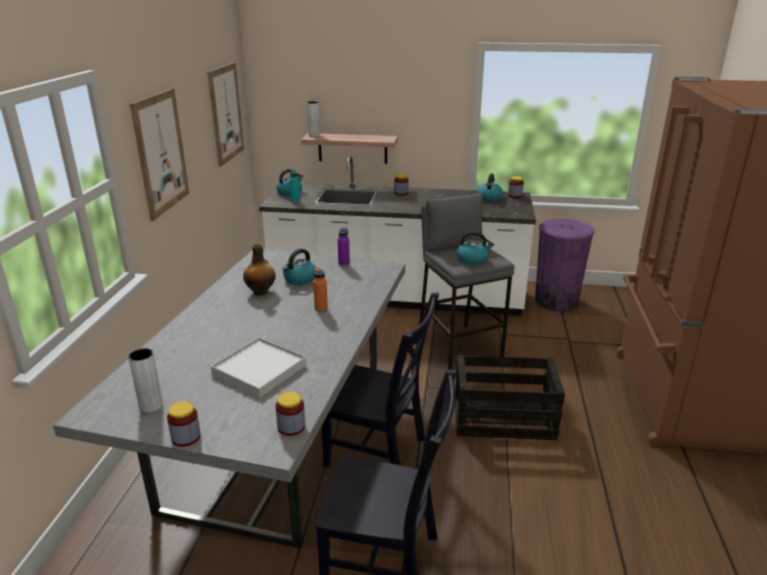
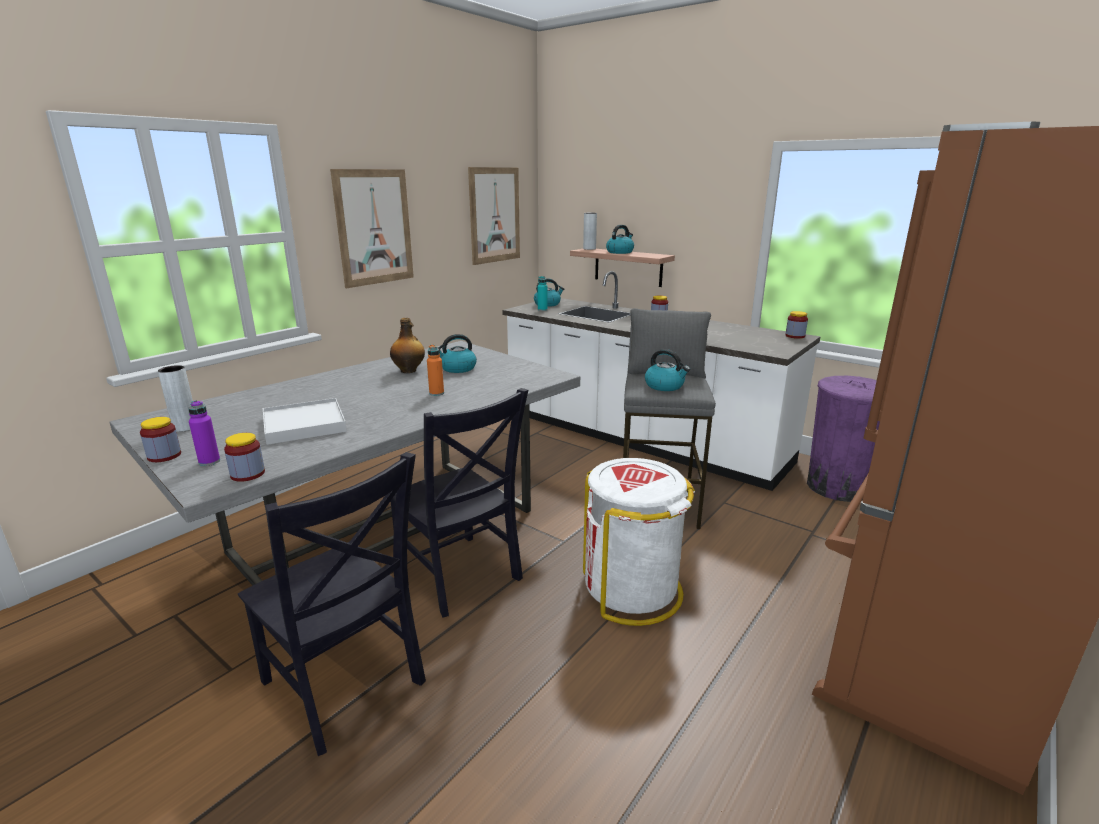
camera: 30 degrees right, 5 degrees down
purple bottle [338,228,350,266] -> purple bottle moved to [188,400,220,466]
crate [455,355,565,440] -> white trash can [583,458,695,626]
kettle [477,173,503,201] -> kettle moved to [606,225,634,254]

